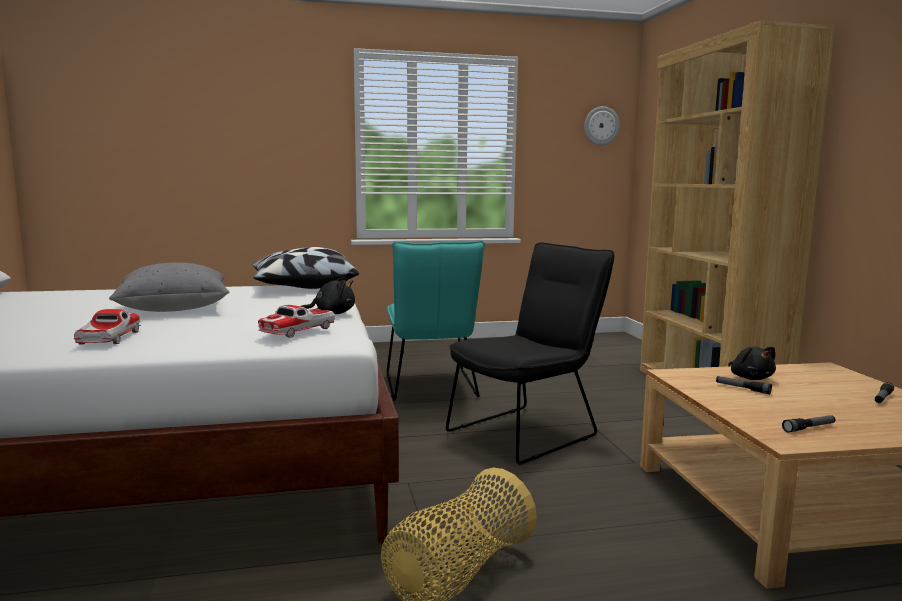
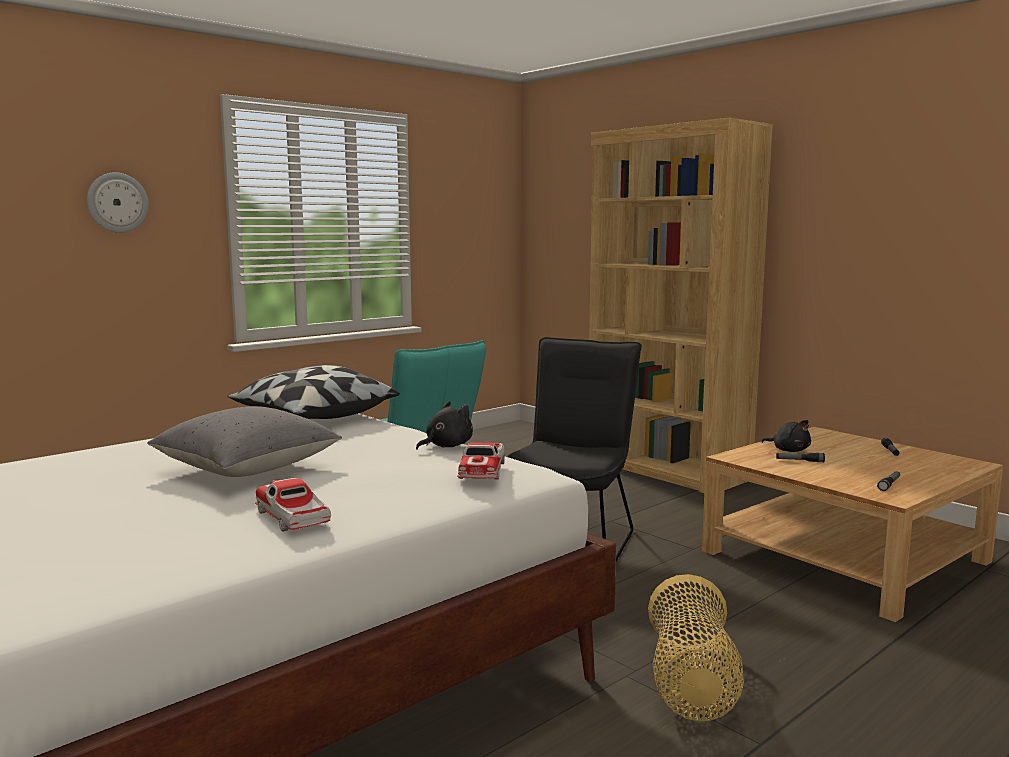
camera: 30 degrees left, 0 degrees up
wall clock [584,106,620,145] -> wall clock moved to [87,172,149,233]

